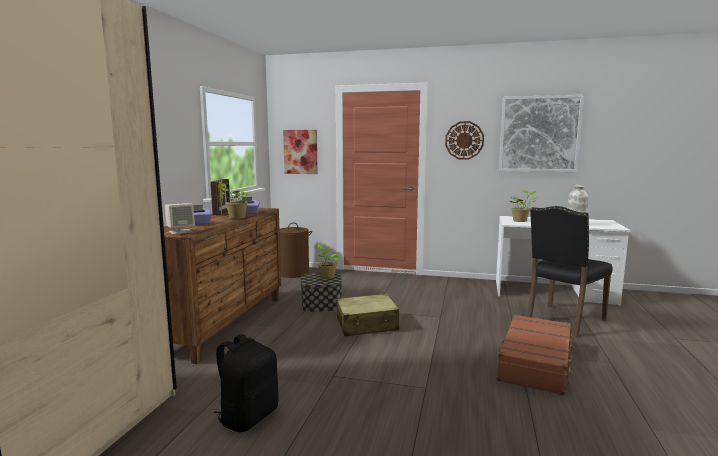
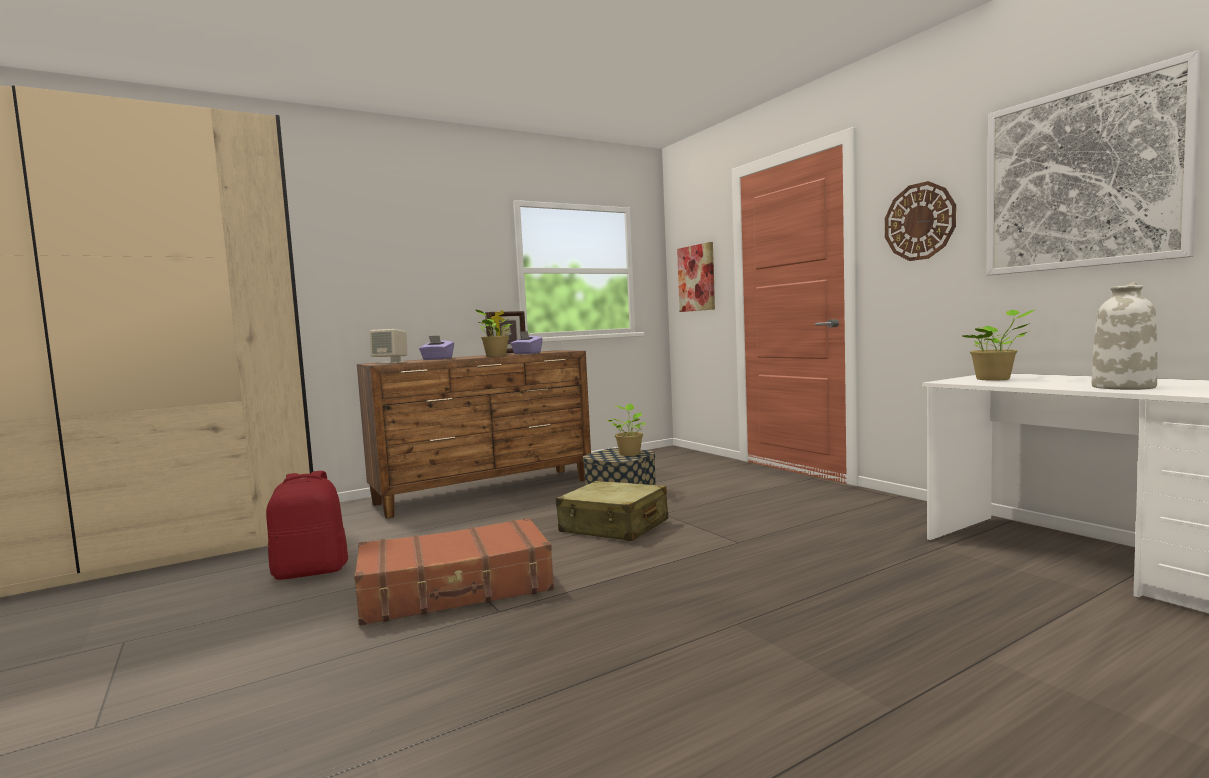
camera: 45 degrees right, 5 degrees down
black backpack [214,334,279,432] -> red backpack [266,471,348,580]
brown laundry basket [280,223,312,278] -> none
brown suitcase [496,314,574,396] -> brown suitcase moved to [354,518,554,626]
black chair [527,206,613,337] -> none

